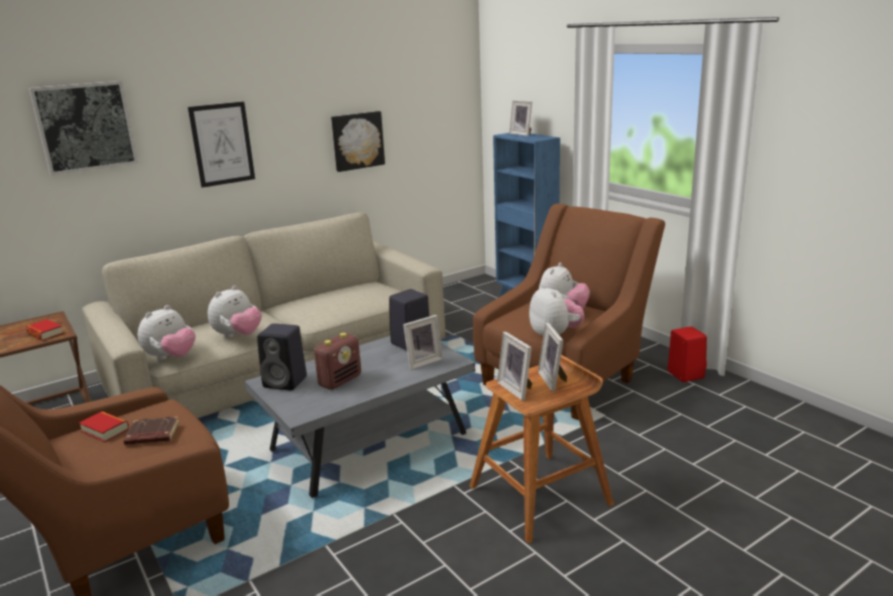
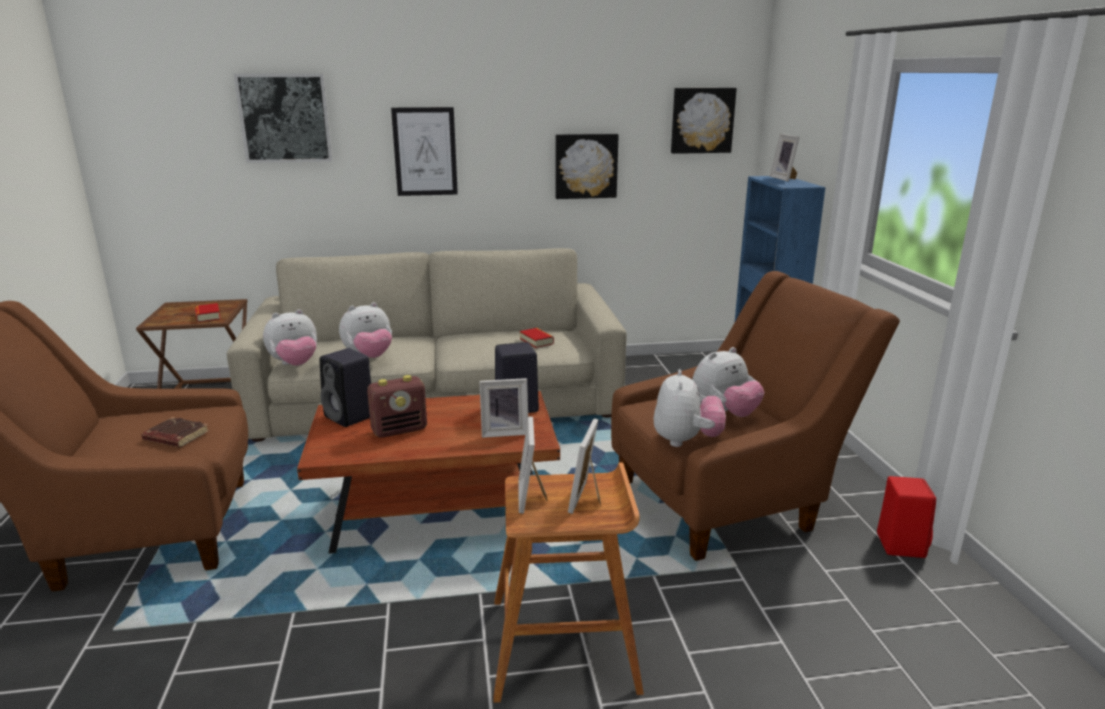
camera: 25 degrees right, 0 degrees up
book [79,411,129,442] -> book moved to [520,328,554,348]
grey coffee table [245,336,475,499] -> brown coffee table [297,391,560,554]
none -> picture [671,88,737,154]

